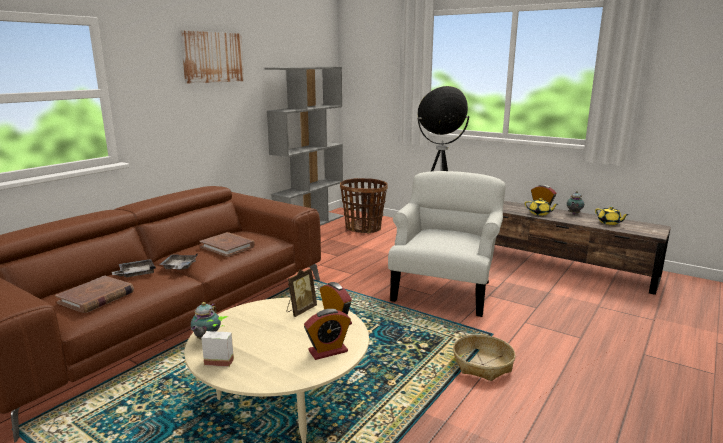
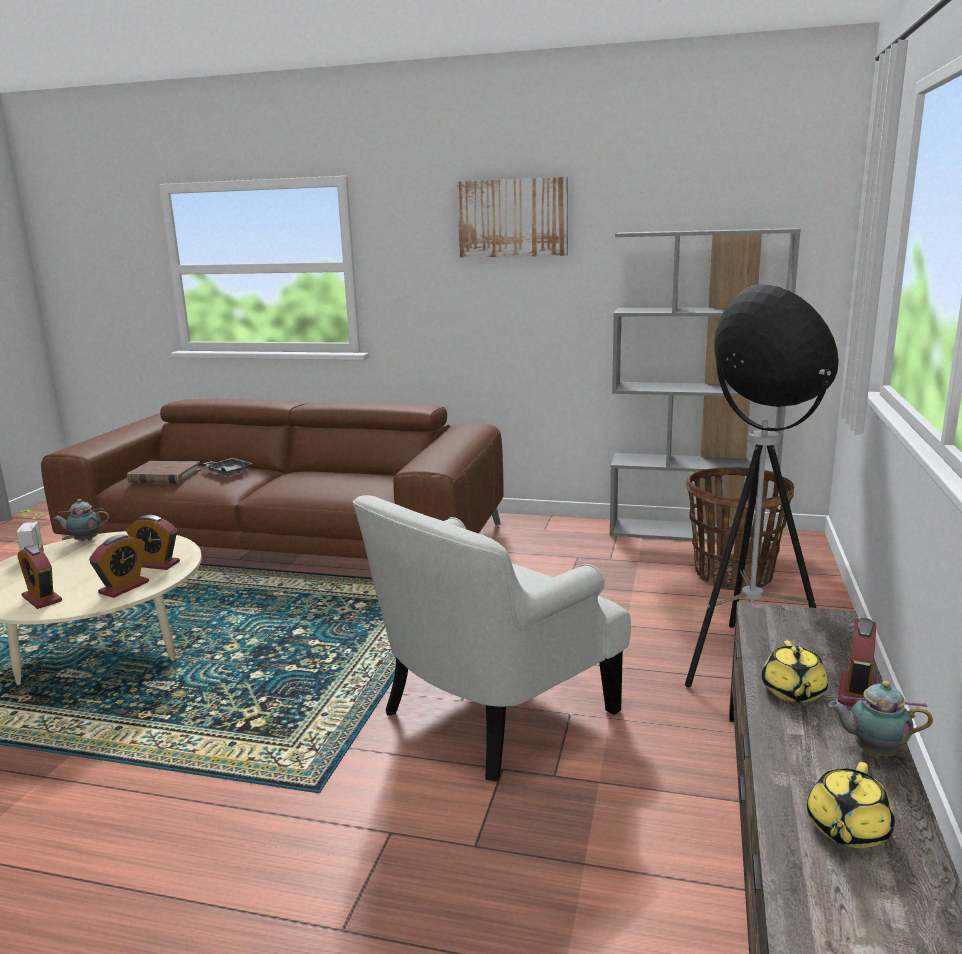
camera: 70 degrees right, 0 degrees up
grey tray [159,253,198,270] -> none
brown book [199,232,255,257] -> none
picture frame [287,268,317,317] -> alarm clock [126,515,180,570]
white armchair [388,171,506,317] -> white armchair turned 135 degrees clockwise [353,495,631,782]
basket [453,335,516,381] -> none

